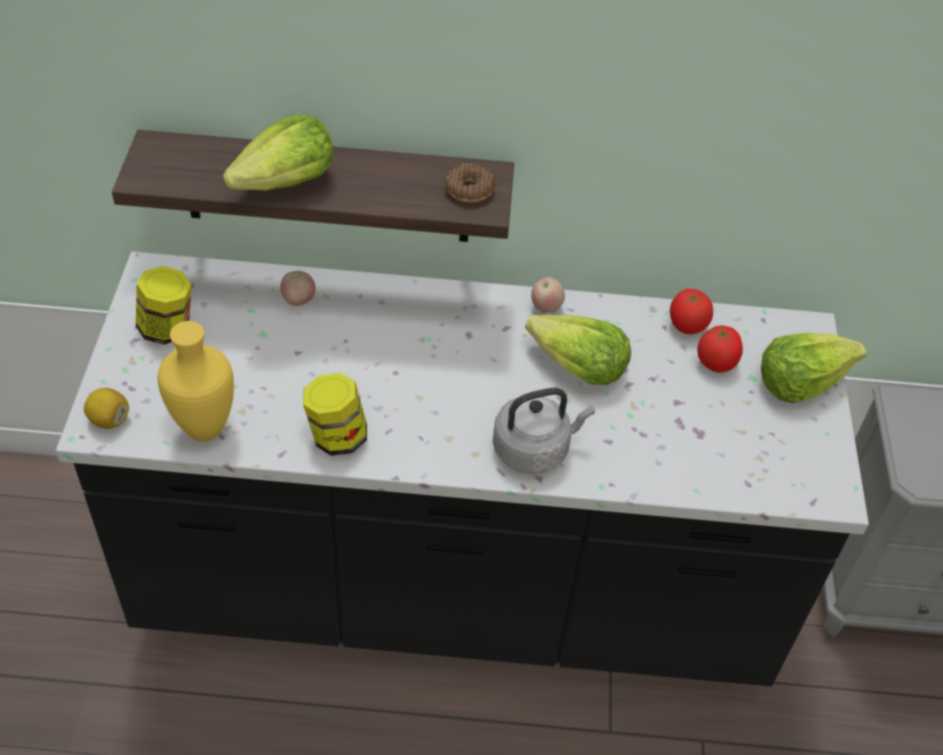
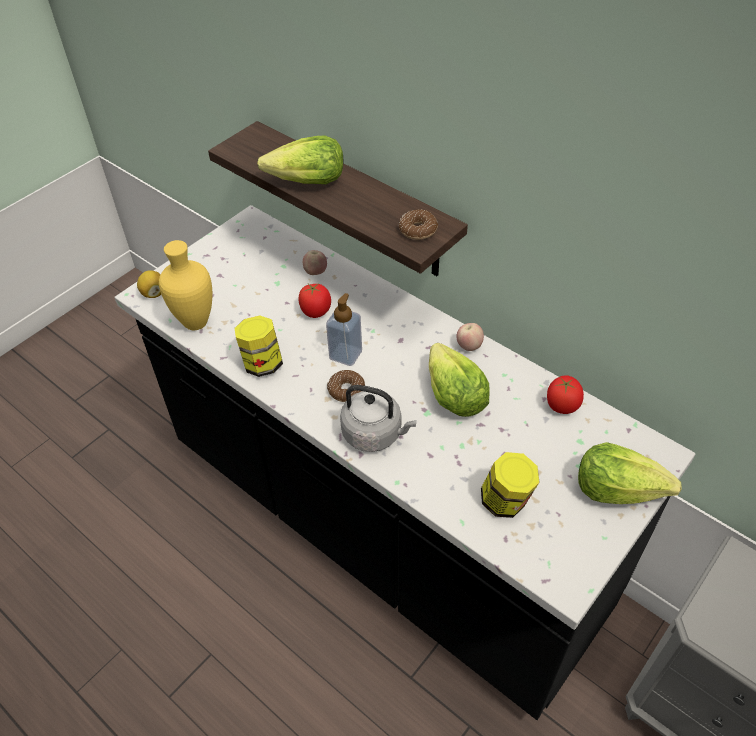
camera: 40 degrees right, 0 degrees up
jar [136,266,192,345] -> jar moved to [481,452,539,518]
tomato [697,325,743,372] -> tomato moved to [299,283,331,318]
none -> soap dispenser [326,293,362,366]
none -> donut [327,370,365,402]

